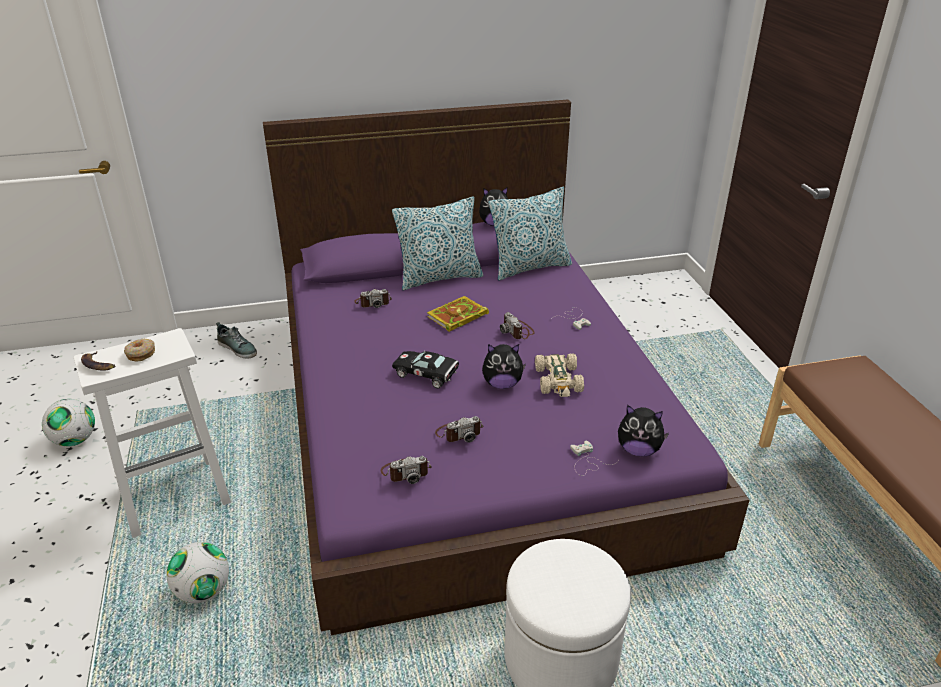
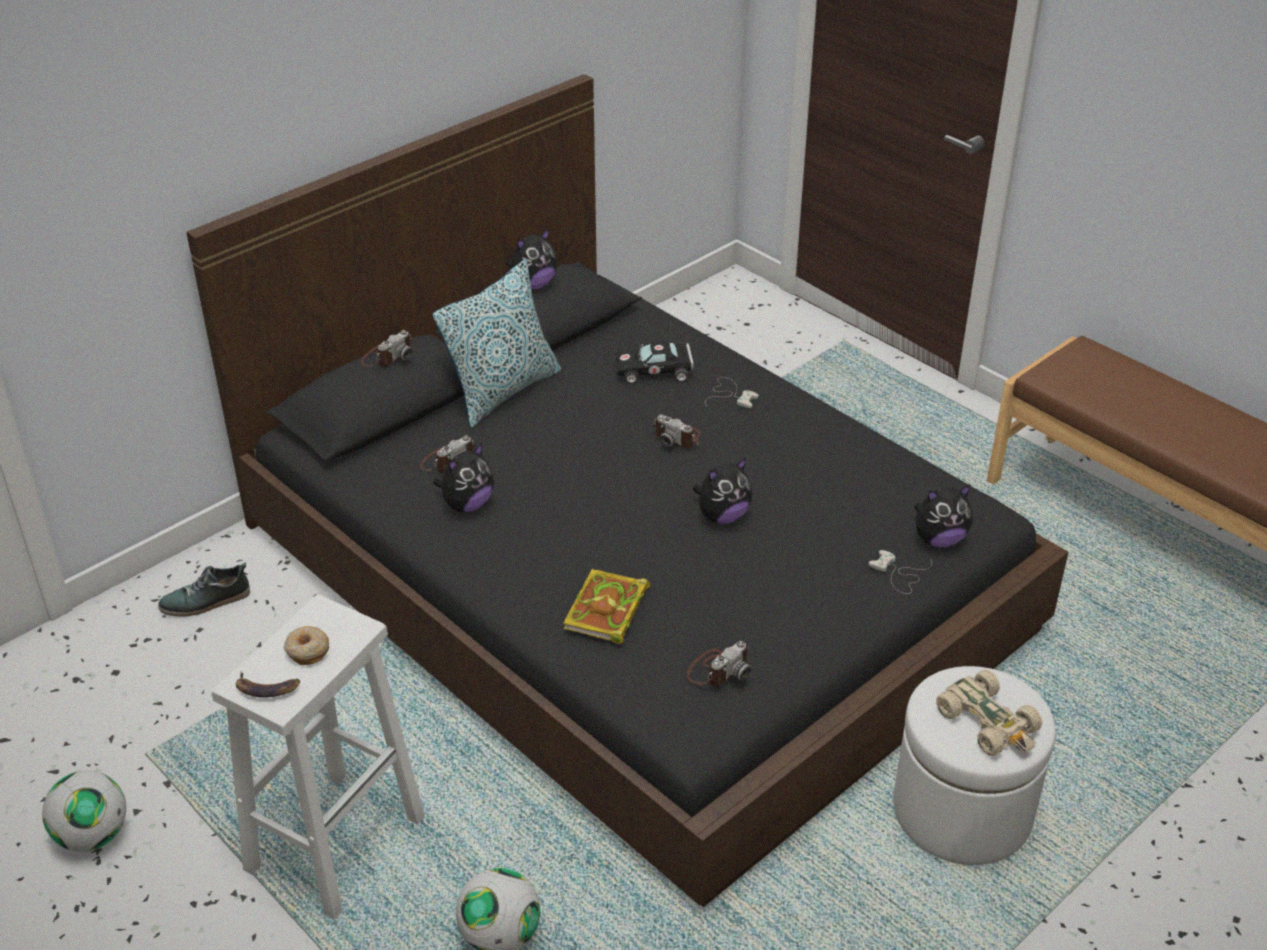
camera: 30 degrees left, 5 degrees up
shoe [216,322,257,358] -> shoe turned 150 degrees clockwise [158,563,250,616]
purple bed [263,100,749,635] -> black bed [186,74,1069,907]
black toy car [392,351,459,389] -> black toy car moved to [614,341,694,384]
book [427,296,489,332] -> book moved to [563,569,650,644]
camera [435,416,483,442] -> camera moved to [361,330,413,367]
pillow [489,187,572,281] -> none
beige toy car [535,353,584,397] -> beige toy car moved to [936,670,1042,756]
none -> plush toy [433,443,494,512]

